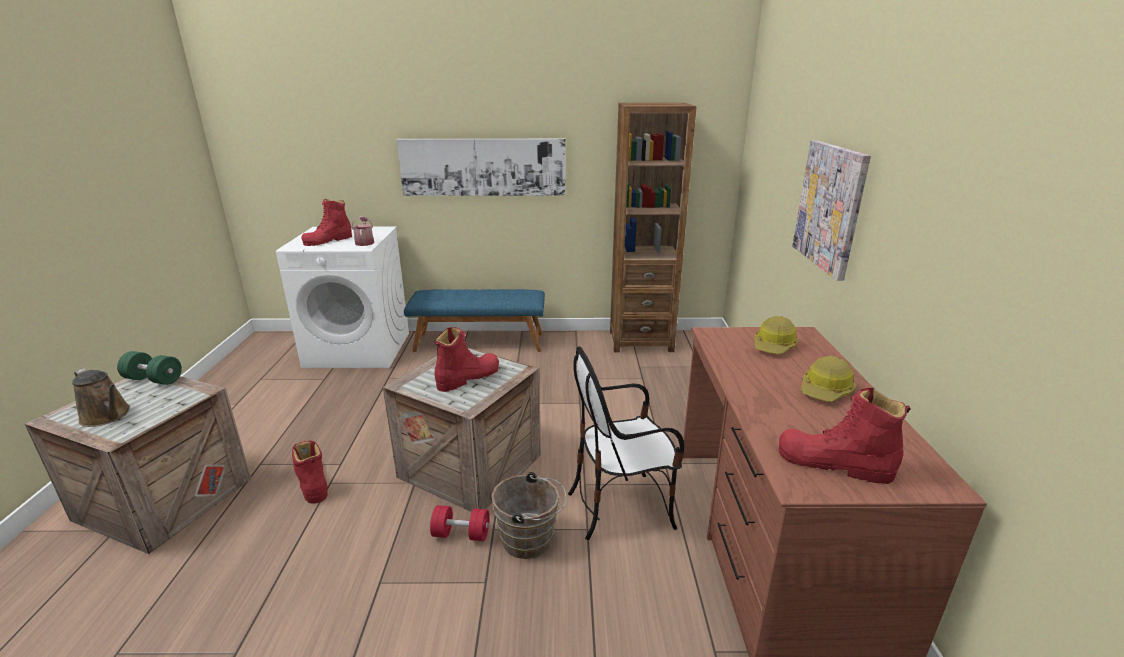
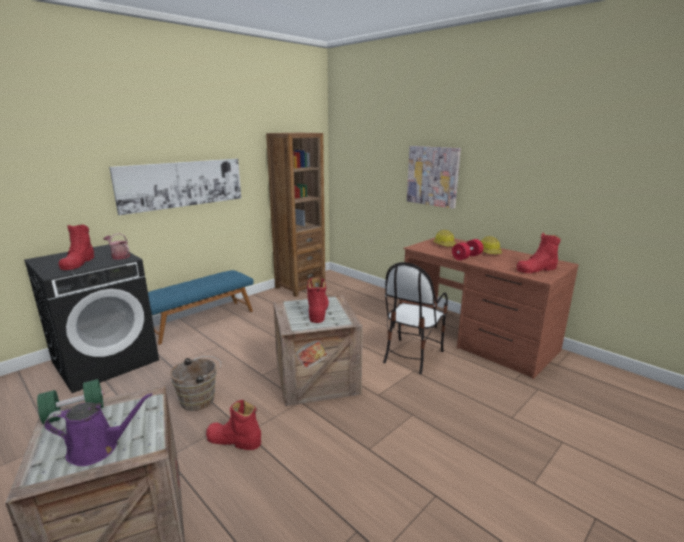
camera: 45 degrees left, 5 degrees down
brown watering can [72,368,130,427] -> purple watering can [44,393,152,466]
white washing machine [276,227,409,368] -> black washing machine [24,244,159,393]
red dumbbell [430,505,489,541] -> red dumbbell moved to [452,239,483,260]
brown bucket [491,472,567,559] -> brown bucket moved to [170,356,221,411]

